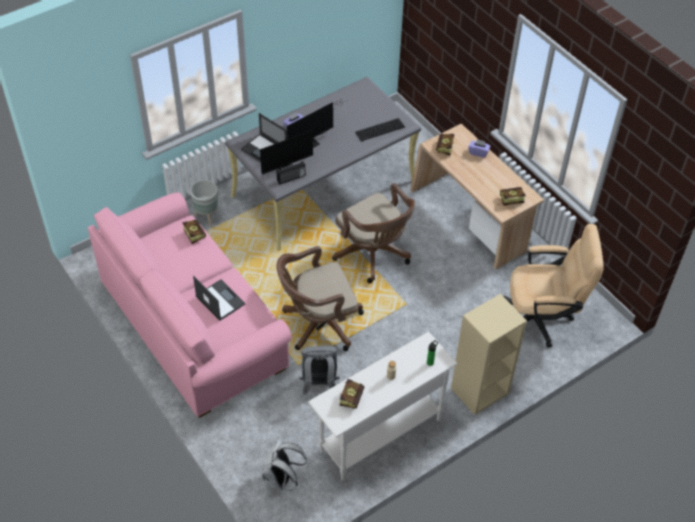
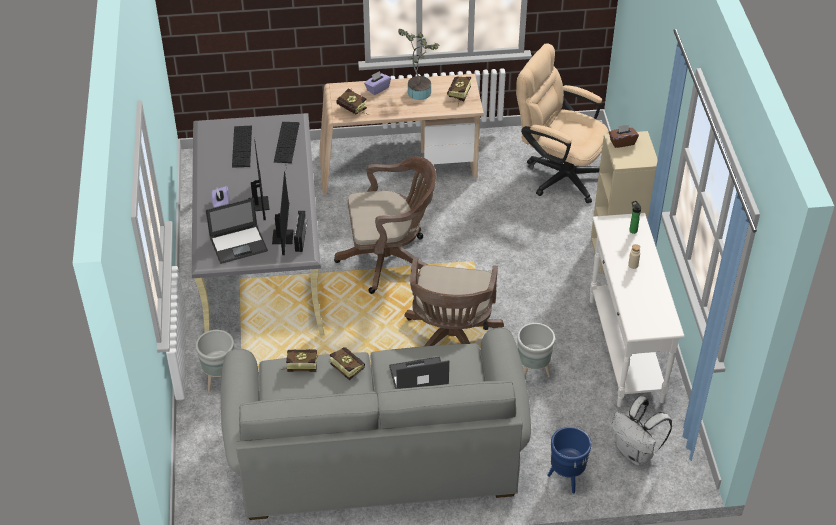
camera: 60 degrees left, 5 degrees down
pink sofa [88,192,292,418] -> grey sofa [220,327,531,520]
grey backpack [299,346,340,395] -> grey planter [517,323,555,377]
book [340,379,364,409] -> book moved to [329,347,365,381]
beige office chair [503,224,604,348] -> beige office chair turned 90 degrees counterclockwise [516,43,609,203]
none -> keyboard [232,126,252,168]
none -> potted plant [398,29,439,100]
none -> blue planter [547,427,592,493]
none -> brown tissue box [609,125,639,148]

